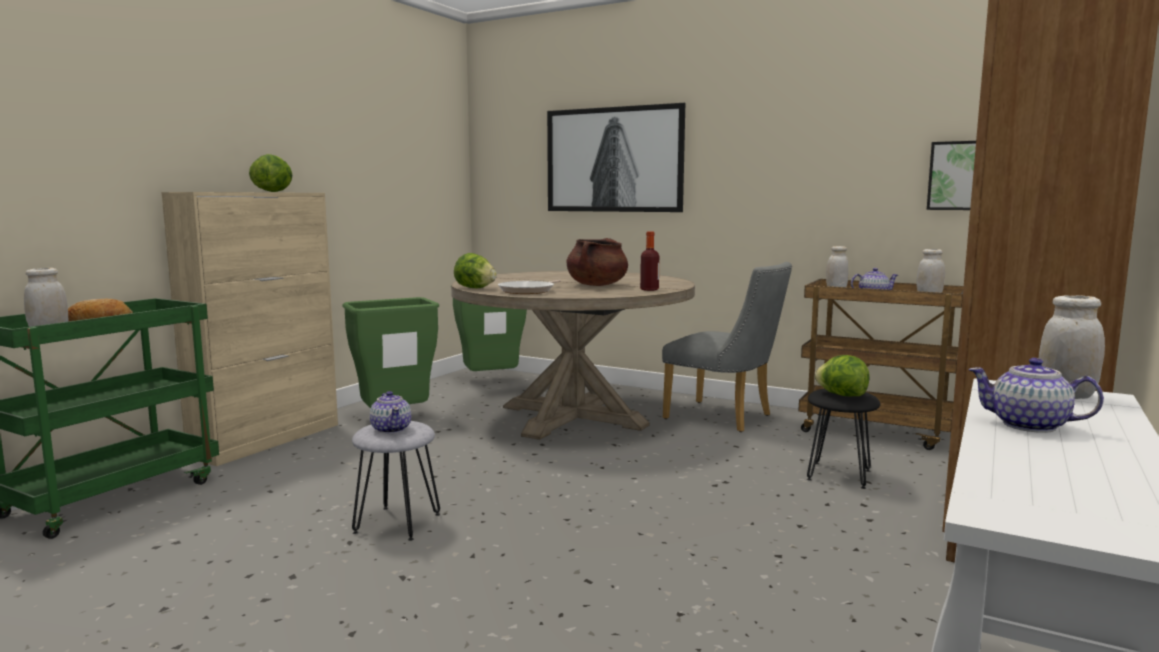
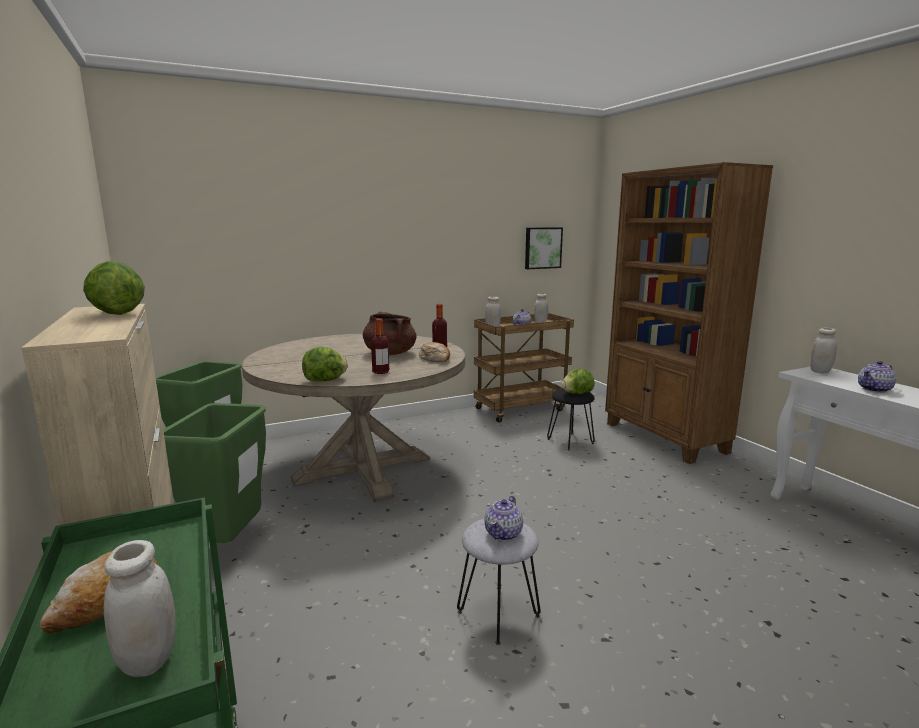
camera: 55 degrees left, 5 degrees up
teapot [370,391,411,434] -> teapot turned 105 degrees clockwise [485,496,523,541]
frying pan [498,280,561,294] -> bottle [371,318,389,374]
picture [547,103,685,212] -> none
grey chair [662,262,792,432] -> none
none -> bread [418,342,450,362]

